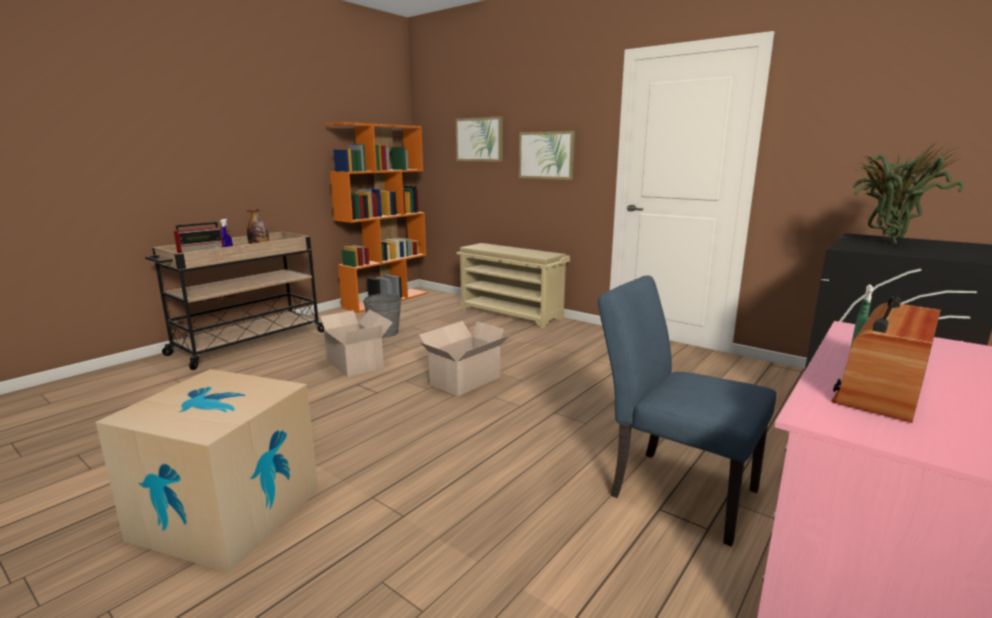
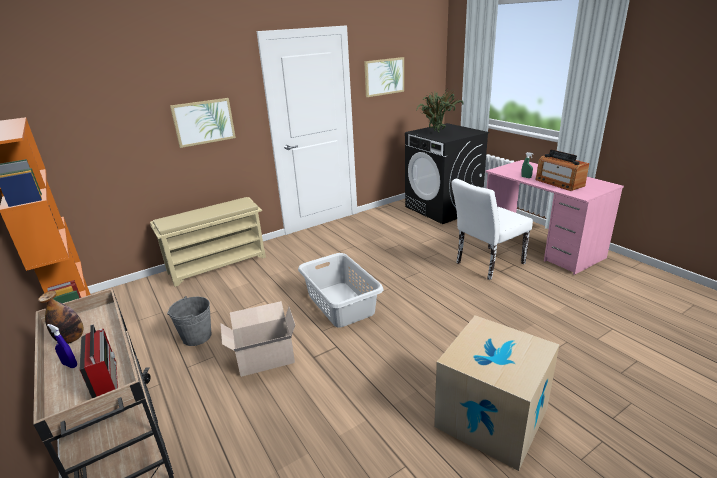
camera: 70 degrees left, 10 degrees up
cardboard box [419,321,510,396] -> grey laundry basket [298,253,384,327]
picture [456,116,503,162] -> picture moved to [364,57,404,97]
blue chair [598,275,776,547] -> white chair [451,179,533,280]

